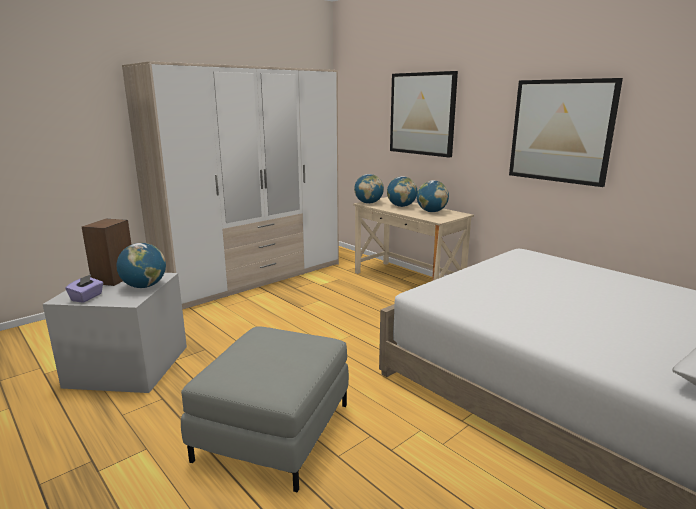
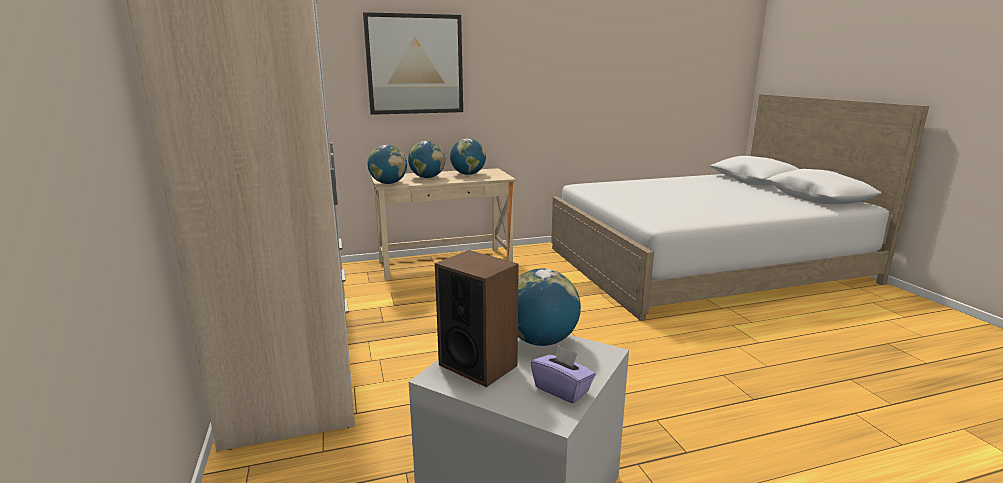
camera: 65 degrees left, 0 degrees up
grey ottoman [181,327,349,492] -> none
picture [509,78,623,187] -> none

